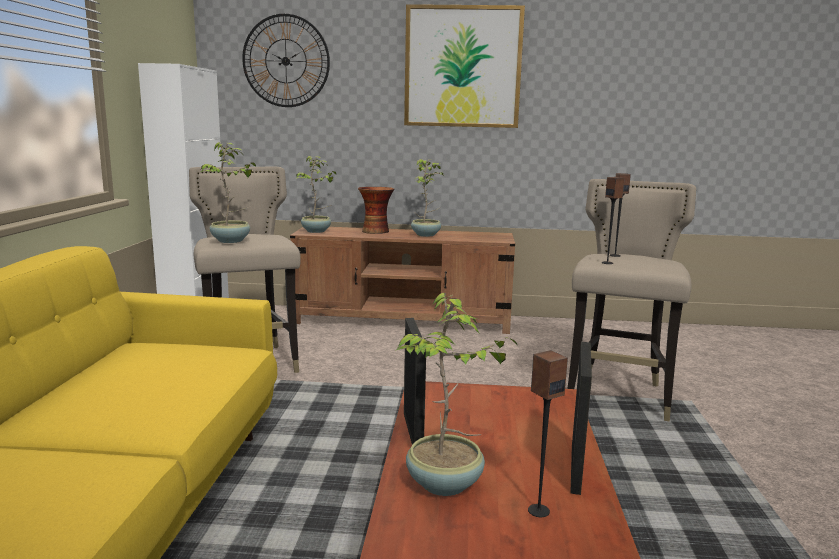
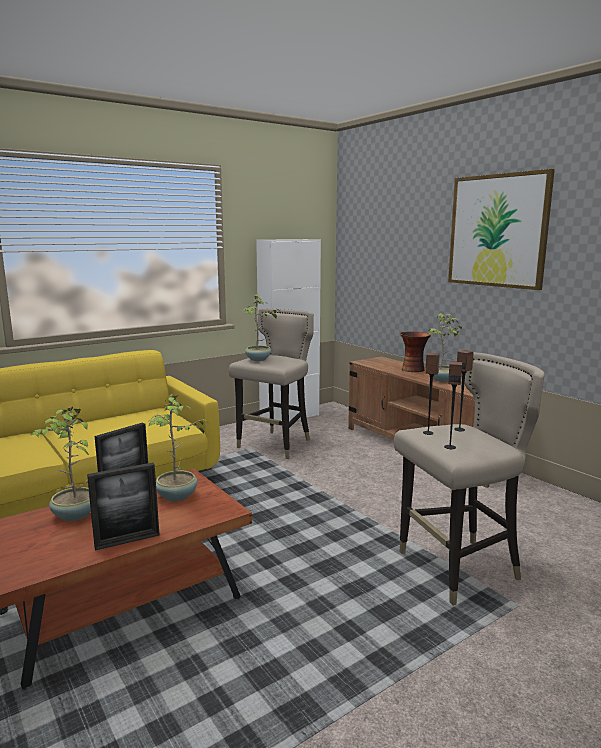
camera: 50 degrees right, 0 degrees up
wall clock [242,14,330,107] -> none
potted plant [296,156,336,233] -> potted plant moved to [149,394,209,501]
speaker [528,350,568,517] -> speaker moved to [444,361,462,449]

